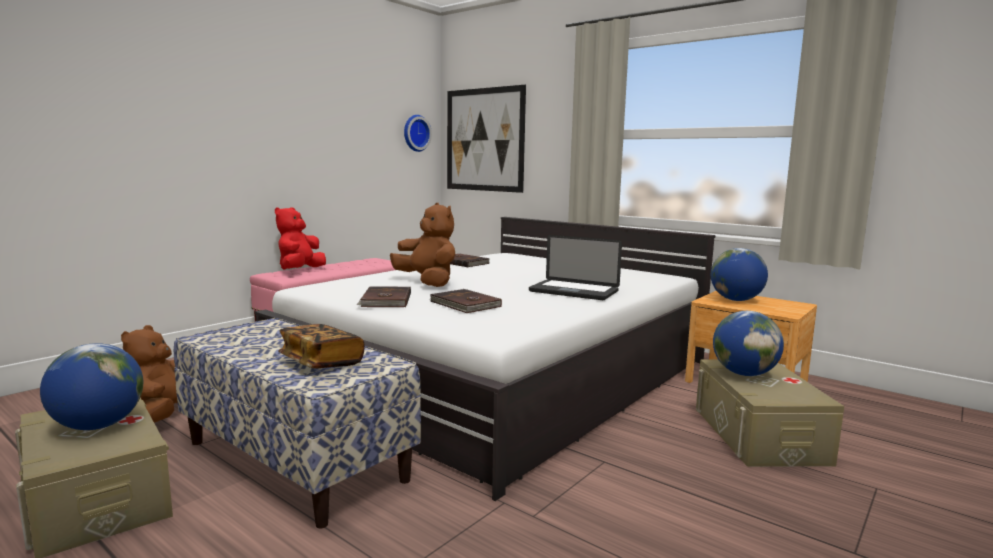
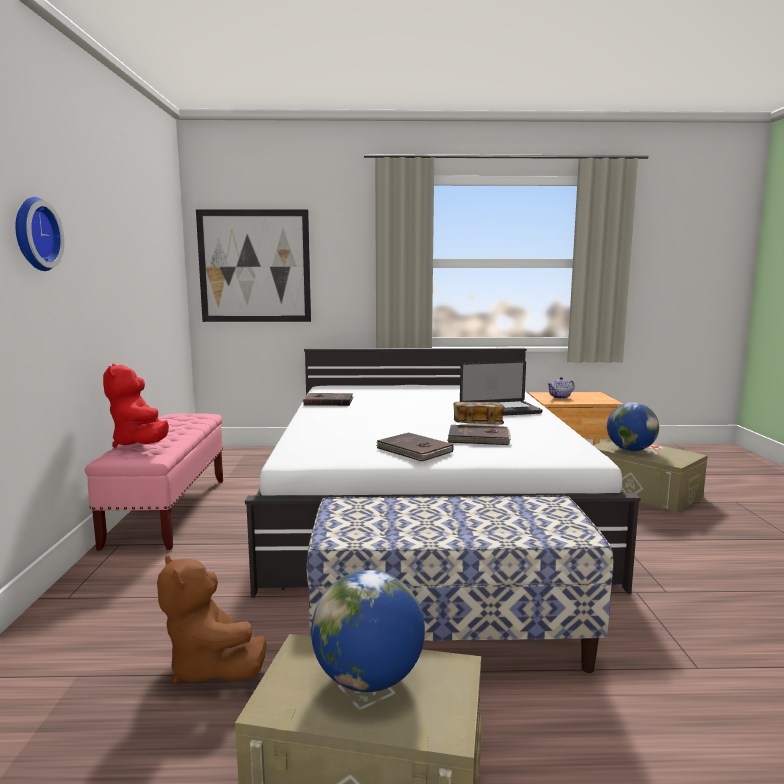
camera: 40 degrees left, 0 degrees up
book [278,324,365,369] -> book moved to [453,402,505,425]
brown plush toy [390,203,455,287] -> none
wall clock [404,115,432,152] -> wall clock moved to [15,197,64,271]
globe [711,248,768,301] -> teapot [547,377,575,399]

